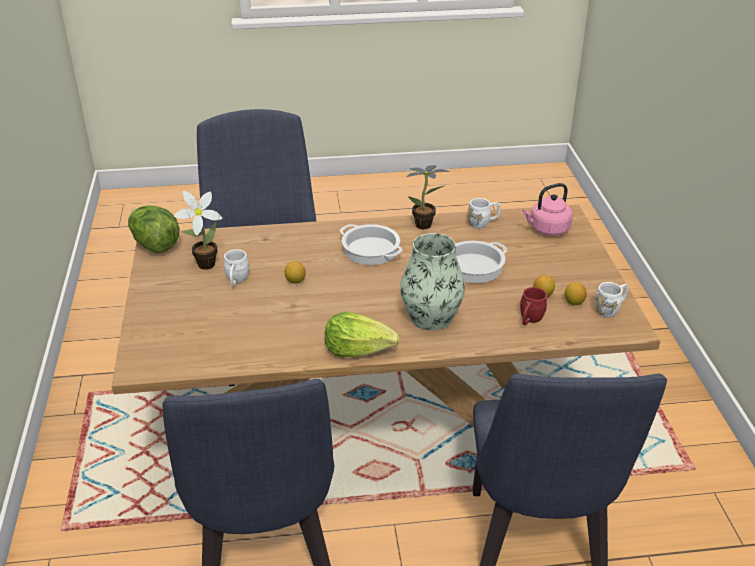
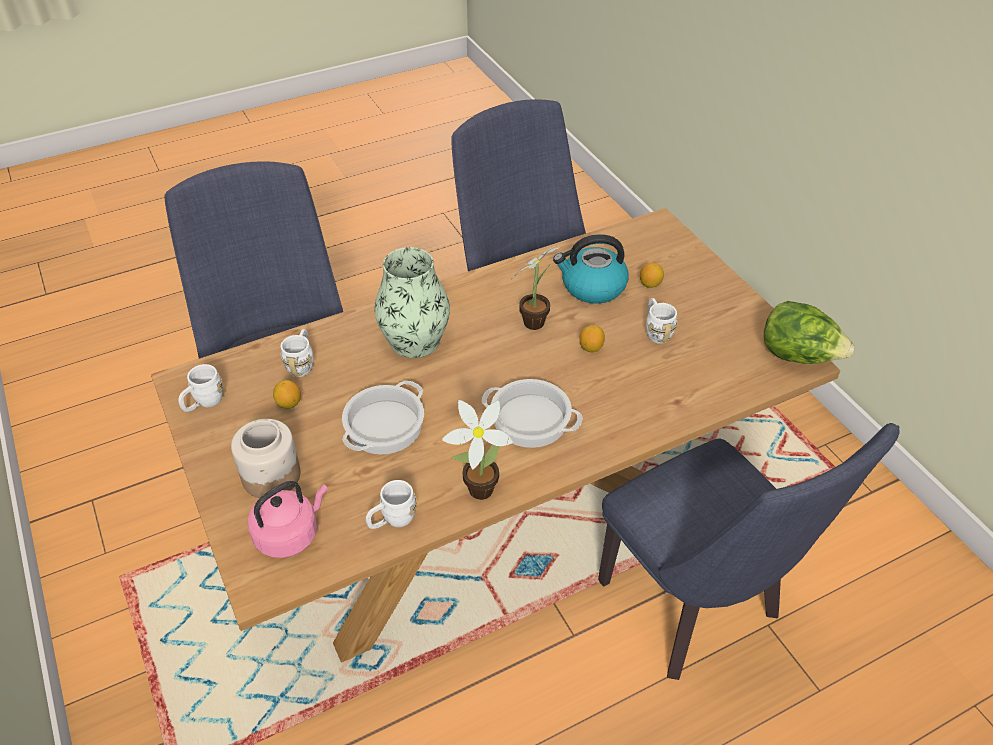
camera: 160 degrees right, 10 degrees up
potted plant [174,191,223,270] -> potted plant moved to [513,247,560,330]
lettuce [325,312,400,357] -> none
red mug [520,287,547,325] -> white mug [280,329,313,377]
lemon [565,282,587,305] -> lemon moved to [640,262,664,288]
none -> jar [231,419,300,498]
none -> kettle [553,234,629,304]

